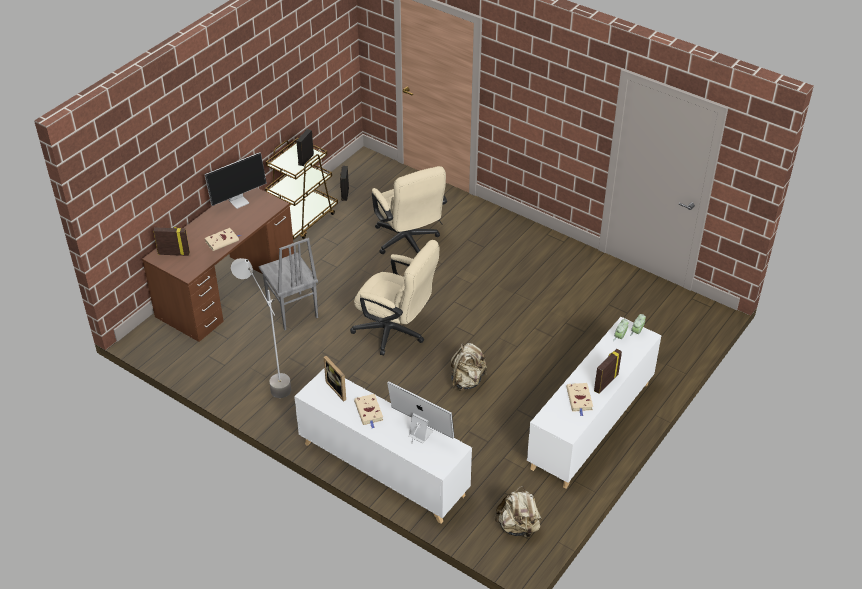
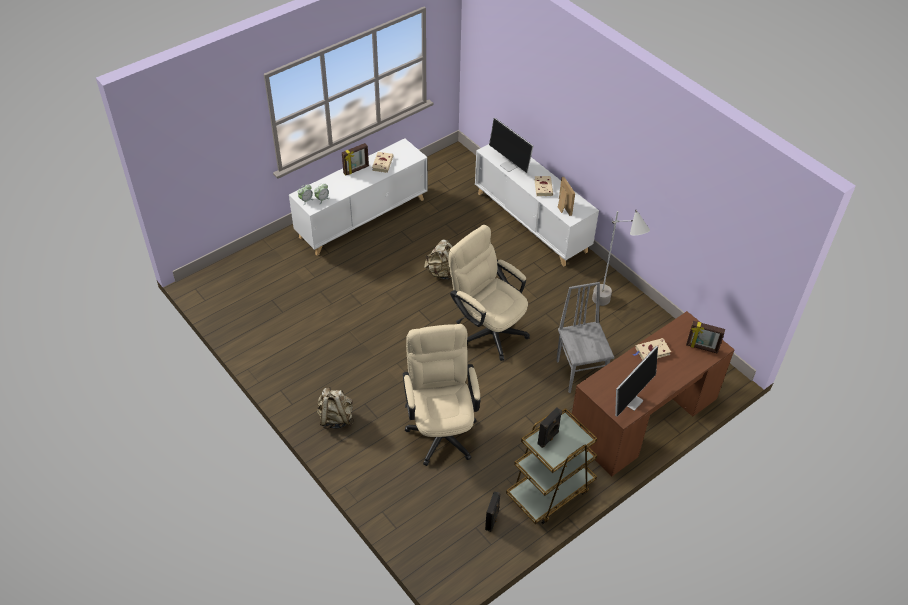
camera: 165 degrees left, 5 degrees up
monitor [204,152,267,209] -> monitor turned 150 degrees clockwise [615,346,658,417]
beige backpack [495,486,542,539] -> beige backpack moved to [317,387,354,429]

